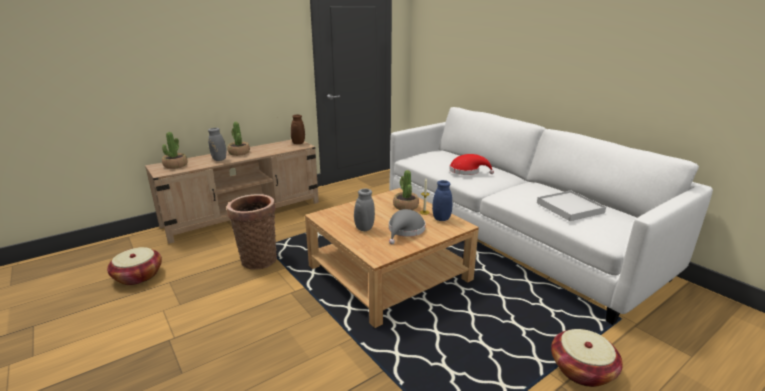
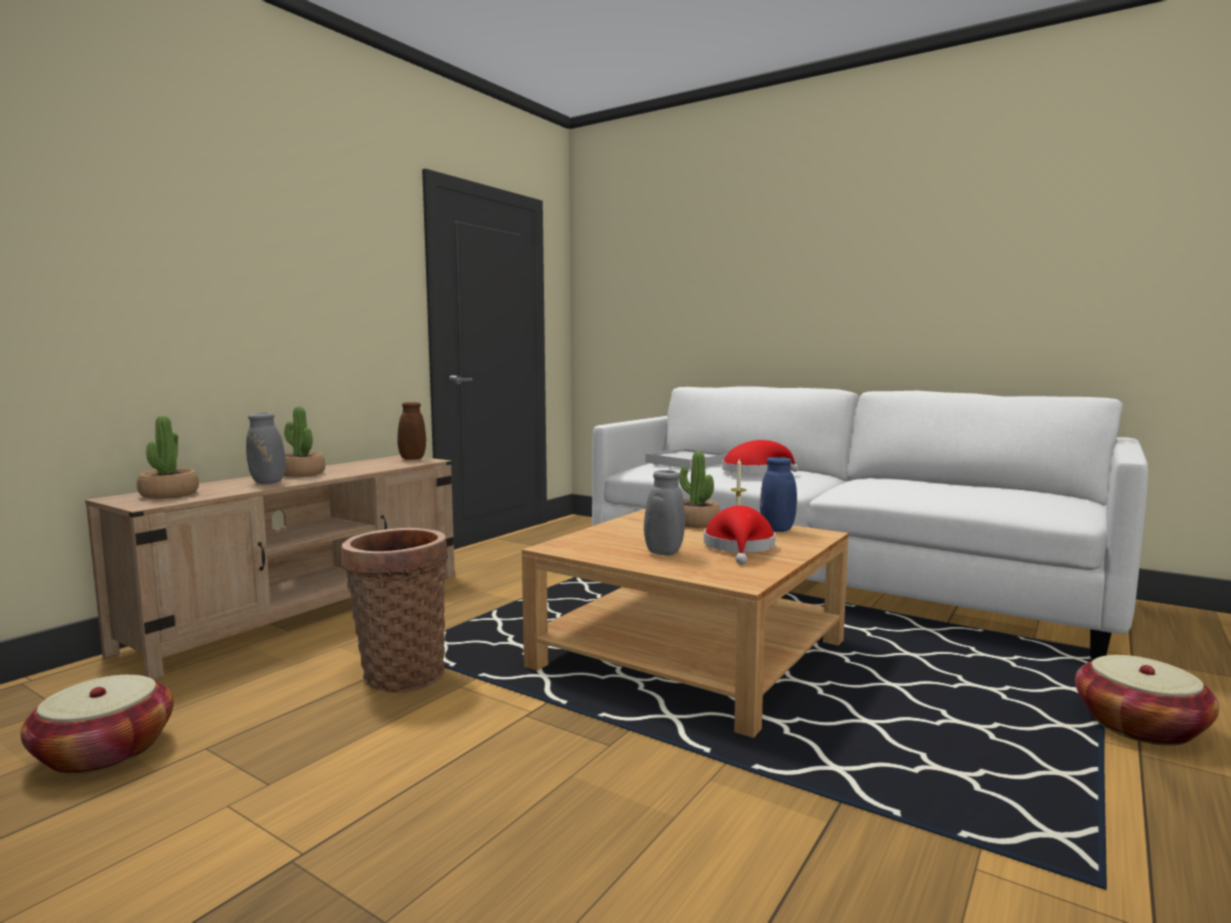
camera: 20 degrees left, 15 degrees down
grey hat [389,209,426,245] -> red hat [704,506,775,565]
white tray [537,190,606,221] -> white tray moved to [645,448,727,469]

